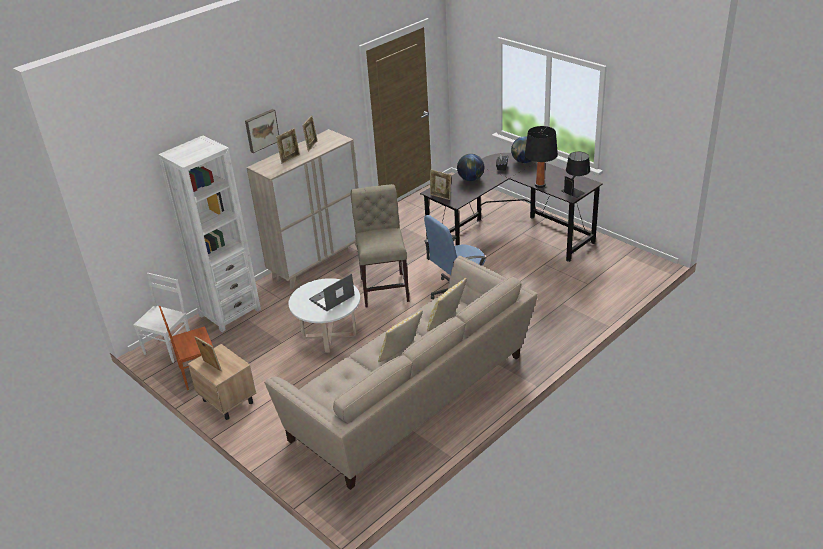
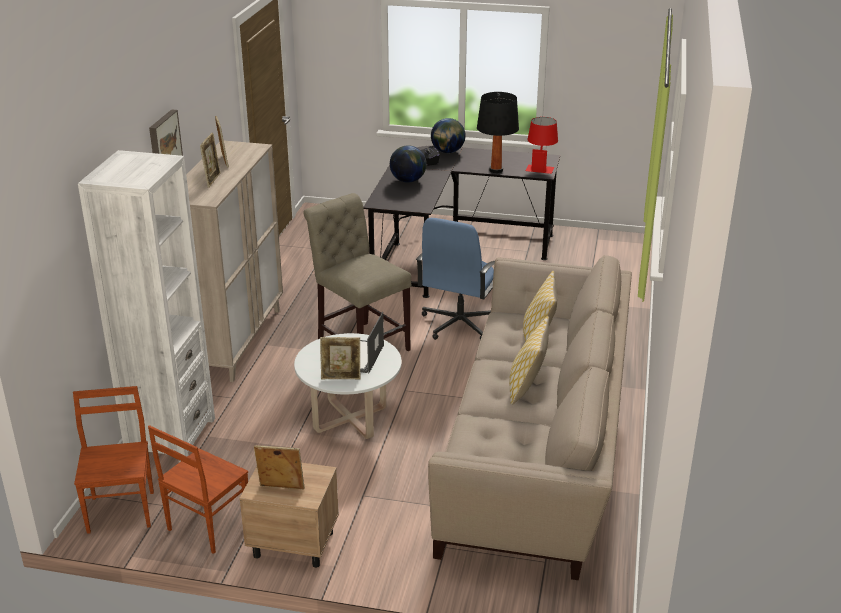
camera: 35 degrees left, 5 degrees down
white chair [133,273,190,363] -> brown chair [73,386,154,534]
picture frame [430,170,451,200] -> picture frame moved to [320,337,360,379]
black table lamp [561,152,590,198] -> red table lamp [526,117,558,174]

